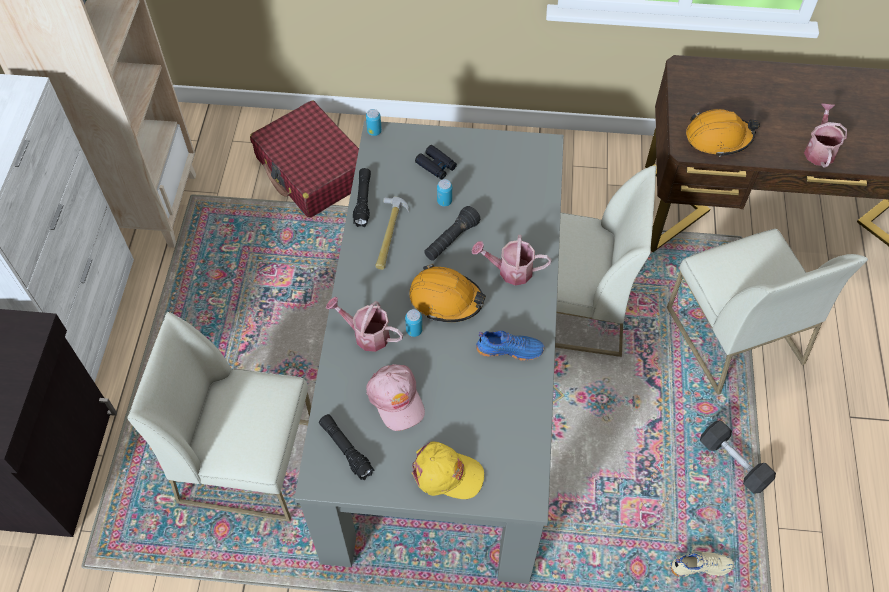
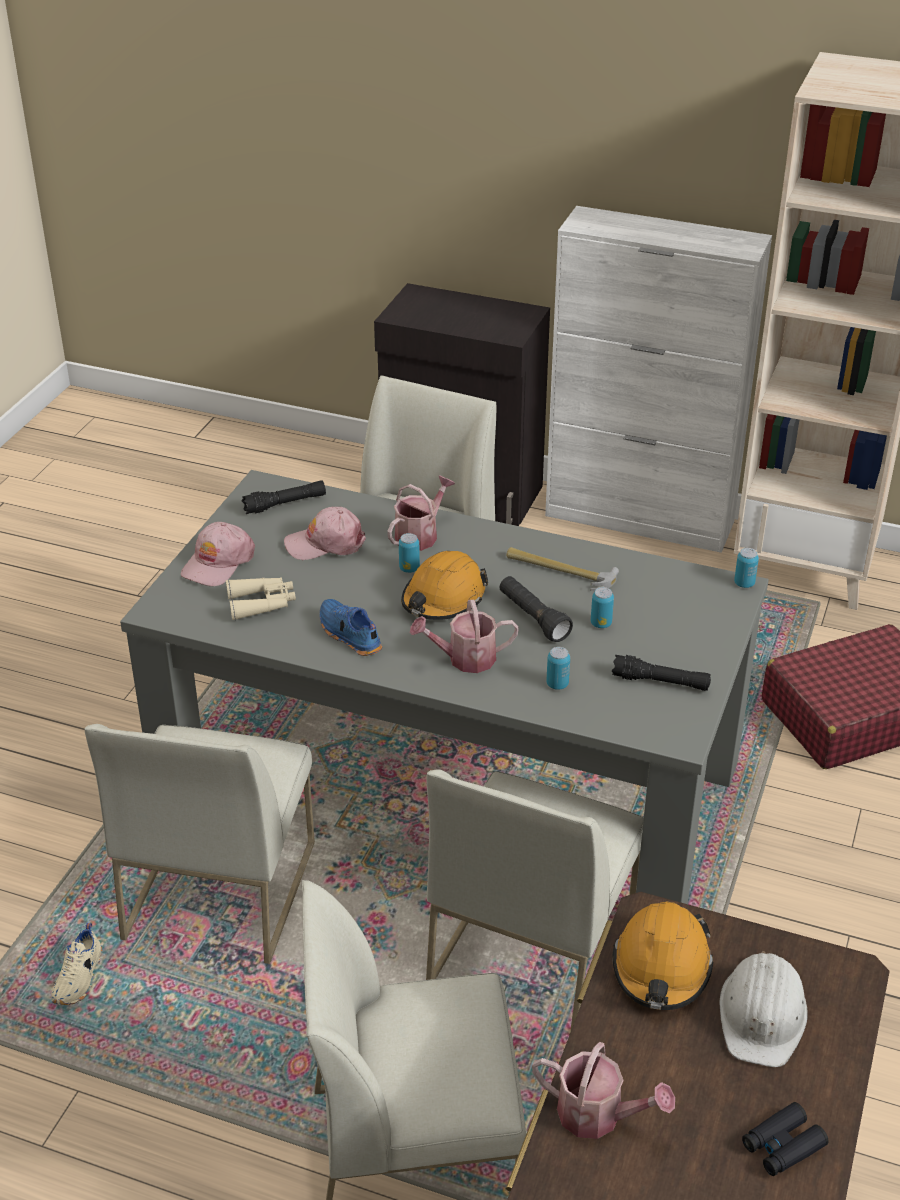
camera: 105 degrees right, 20 degrees down
black flashlight [353,168,371,227] -> black flashlight moved to [612,655,711,691]
yellow cap [412,442,484,499] -> pink cap [181,522,255,586]
black binoculars [415,145,457,179] -> black binoculars moved to [742,1102,829,1176]
watering can [471,235,551,286] -> watering can turned 120 degrees counterclockwise [410,600,519,673]
blue shoe [476,331,545,361] -> blue shoe turned 120 degrees clockwise [320,599,382,656]
grey dumbbell [700,420,776,494] -> none
none -> white chair [85,724,315,964]
none -> beige binoculars [226,577,296,620]
none -> can [546,647,570,690]
none -> white hard hat [720,951,808,1067]

